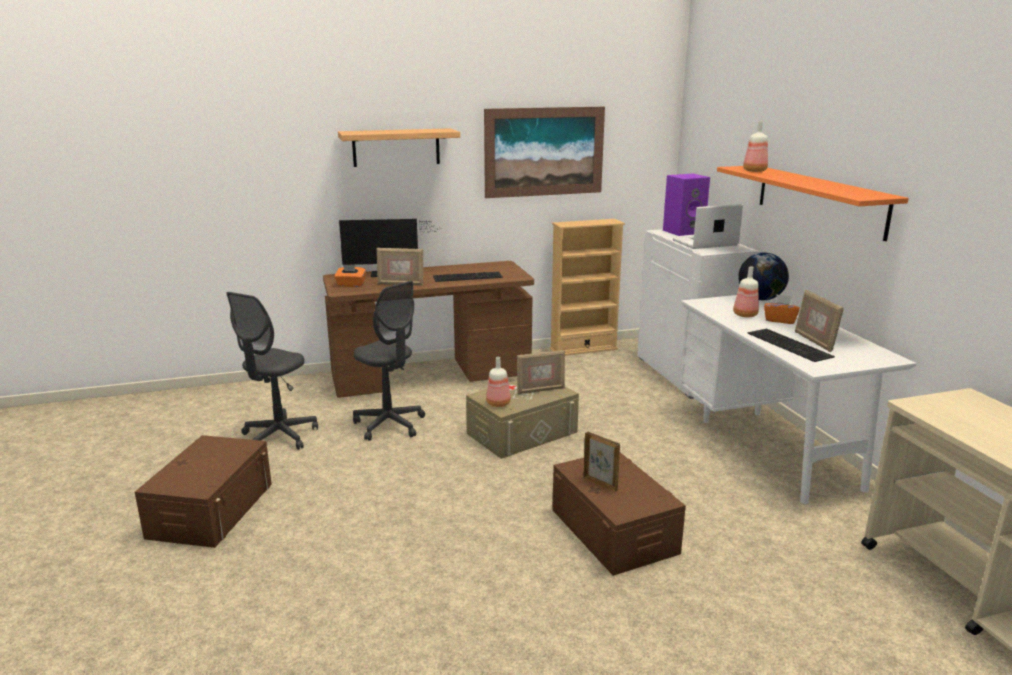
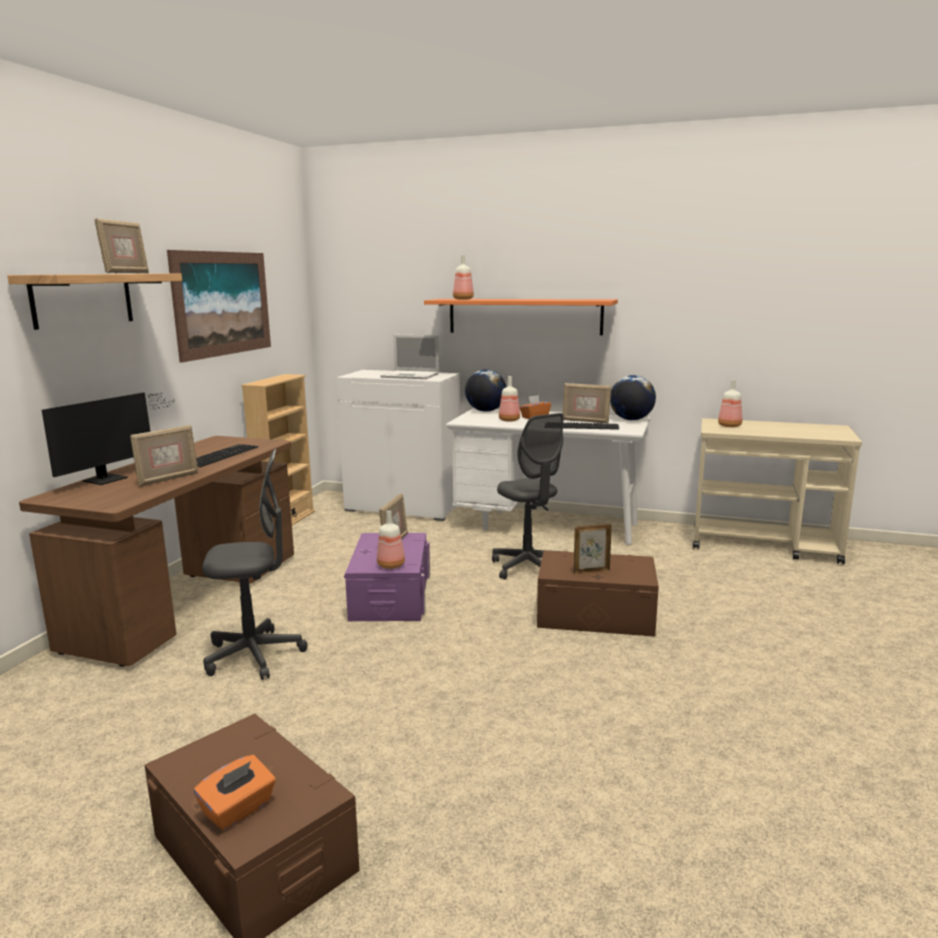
camera: 55 degrees left, 5 degrees down
grey office chair [226,292,318,450] -> grey office chair moved to [492,413,564,580]
orange tissue box [334,264,366,287] -> orange tissue box moved to [194,755,276,830]
beige storage box [466,381,579,459] -> purple storage box [344,533,430,621]
purple speaker [663,174,710,236] -> none
laptop [673,204,743,249] -> laptop turned 90 degrees counterclockwise [380,335,439,379]
none -> picture frame [94,218,149,273]
none -> globe [610,375,656,420]
none -> bottle [718,379,742,427]

